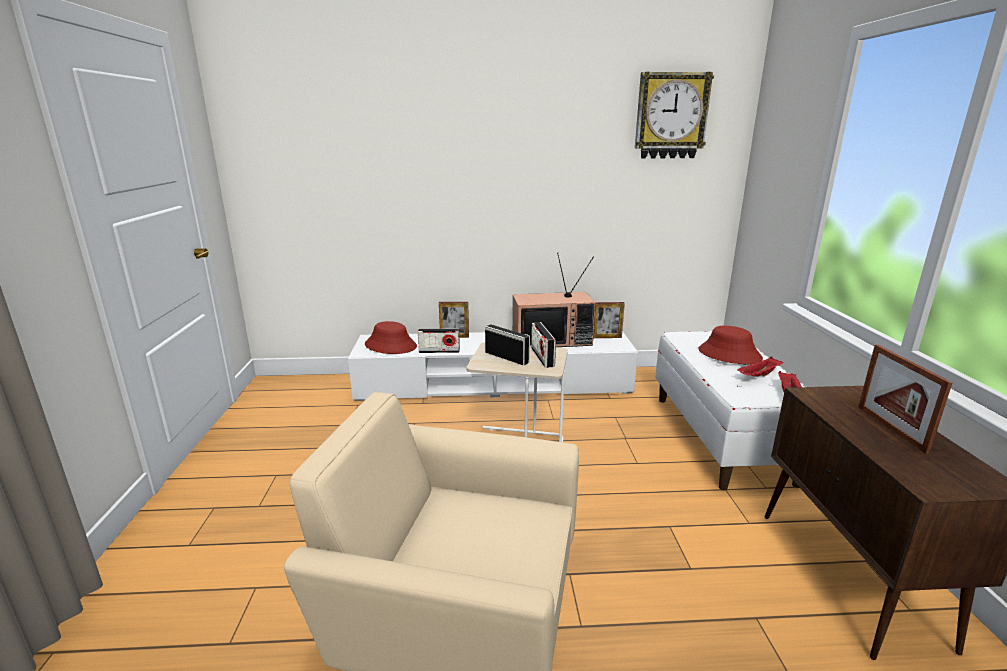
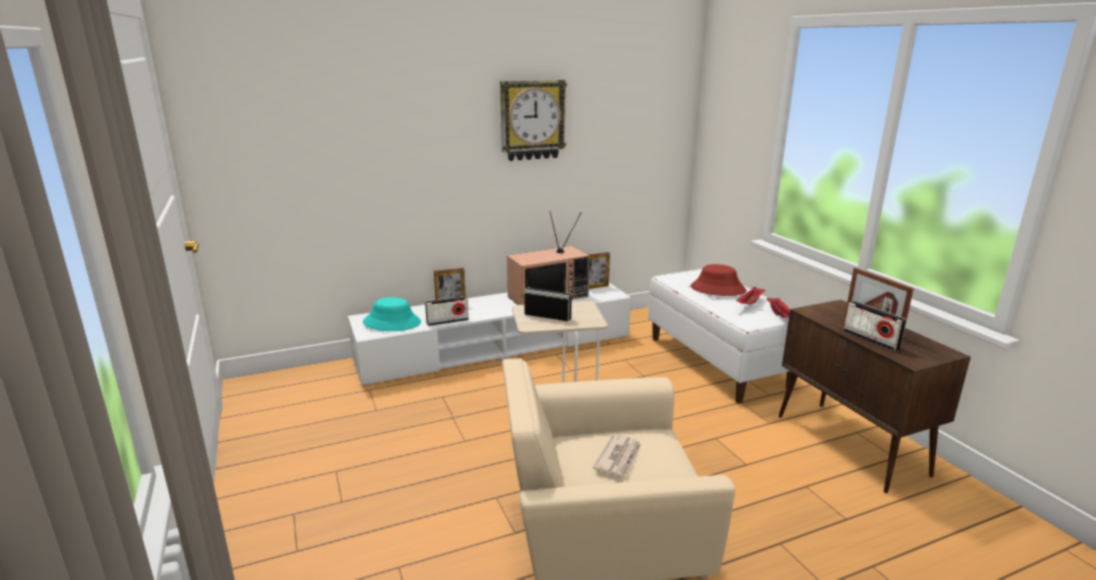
camera: 20 degrees left, 0 degrees up
red hat [365,321,417,354] -> turquoise hat [363,297,421,331]
radio [531,322,556,368] -> radio moved to [843,301,907,351]
wall clock [635,71,714,158] -> wall clock moved to [500,80,567,161]
none -> newspaper [593,434,641,477]

